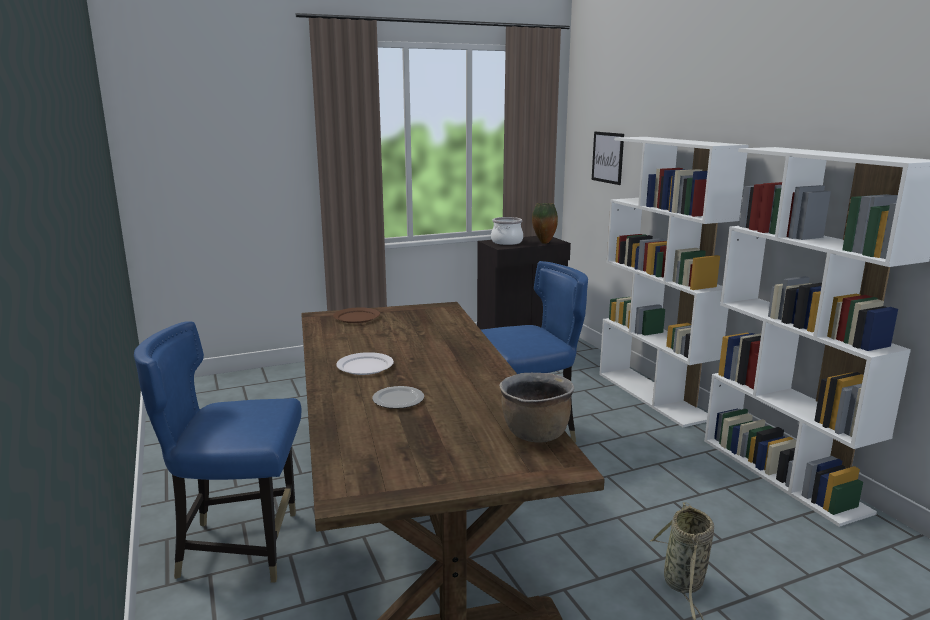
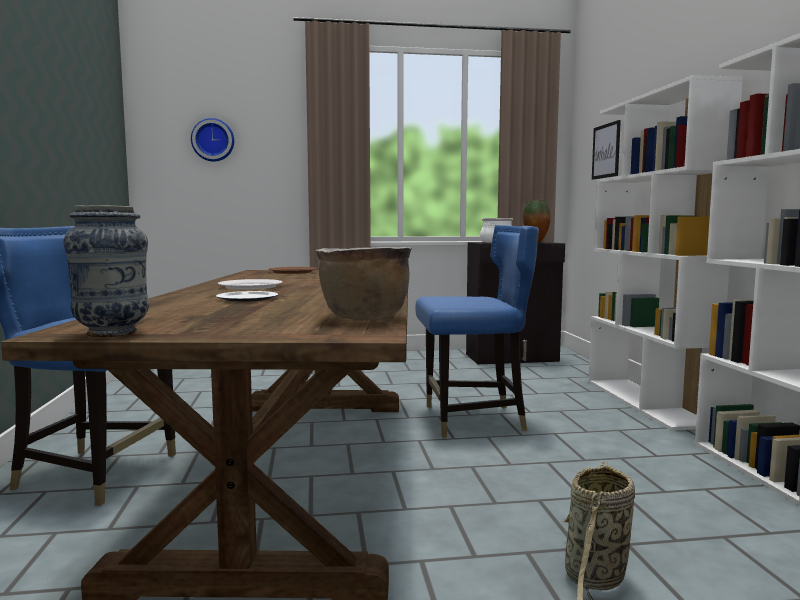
camera: 15 degrees right, 10 degrees down
none -> vase [64,205,149,337]
none -> wall clock [191,118,234,162]

